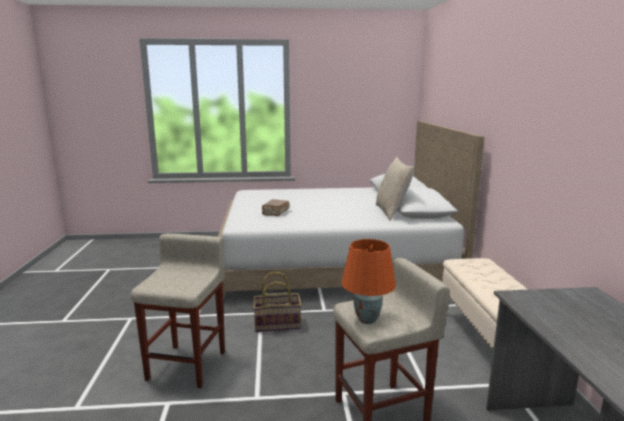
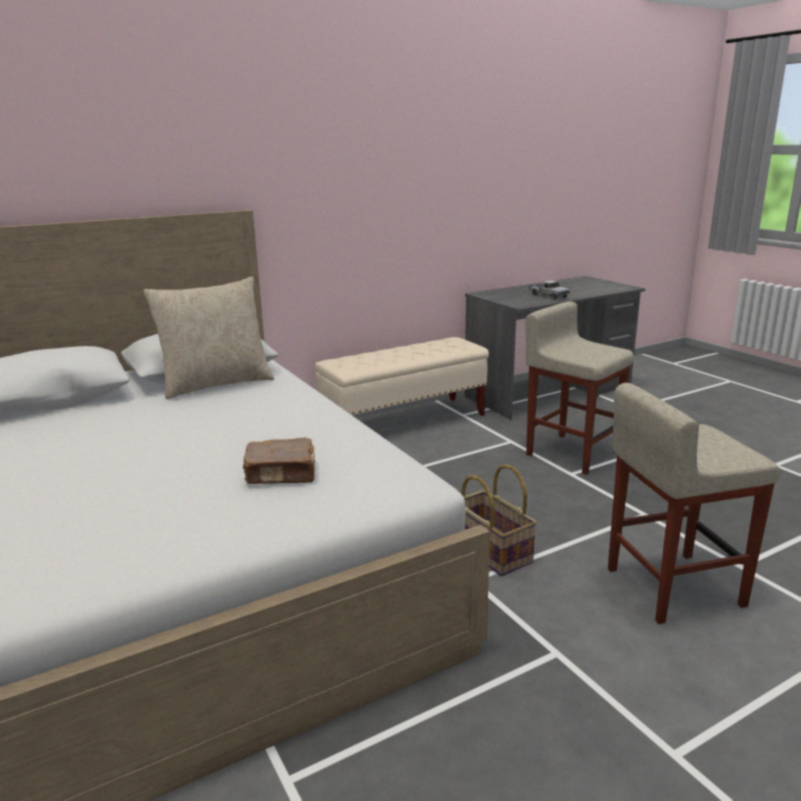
camera: 115 degrees left, 5 degrees up
orange table lamp [341,239,396,324] -> none
none -> toy truck [529,281,570,300]

